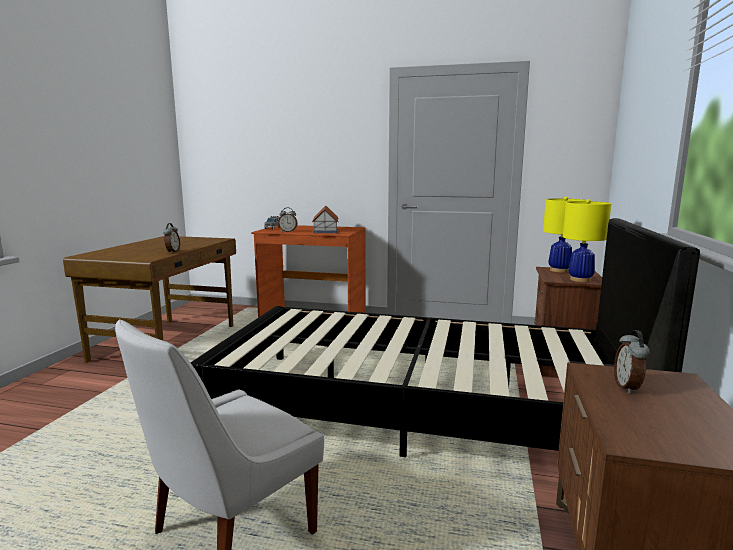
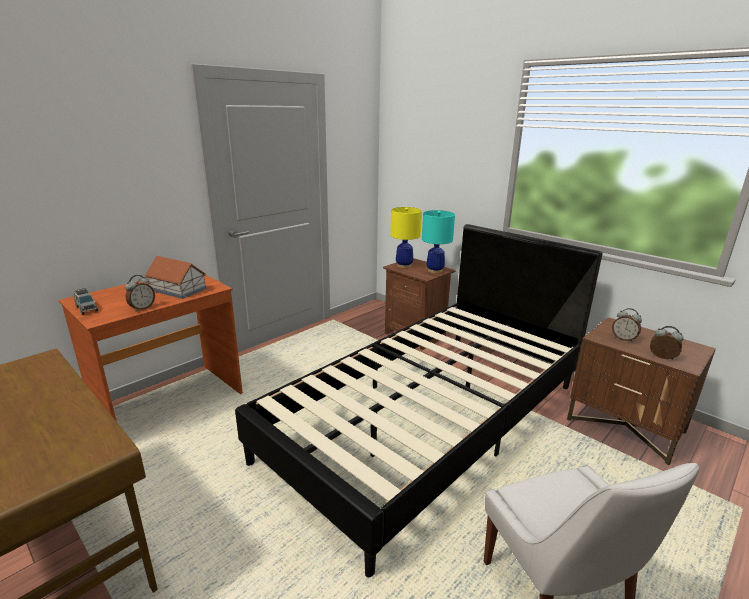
camera: 60 degrees left, 10 degrees up
alarm clock [163,223,180,253] -> alarm clock moved to [650,326,684,360]
yellow table lamp [563,199,611,282] -> turquoise table lamp [422,210,455,273]

